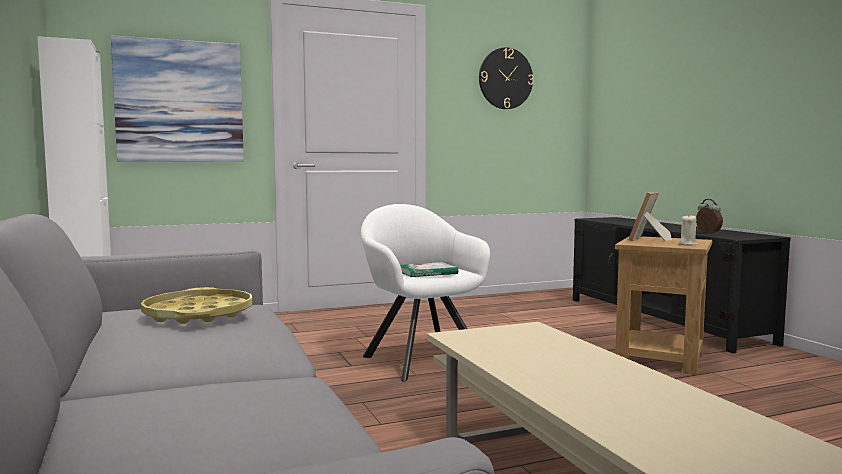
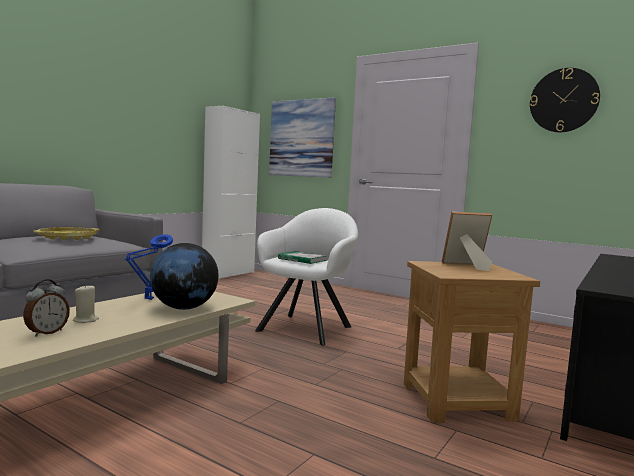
camera: 55 degrees right, 0 degrees up
beige candle [678,215,697,245] -> beige candle moved to [73,284,99,323]
alarm clock [696,199,723,234] -> alarm clock moved to [23,279,70,337]
none -> blue table lamp [125,234,173,300]
none -> globe [150,243,219,310]

